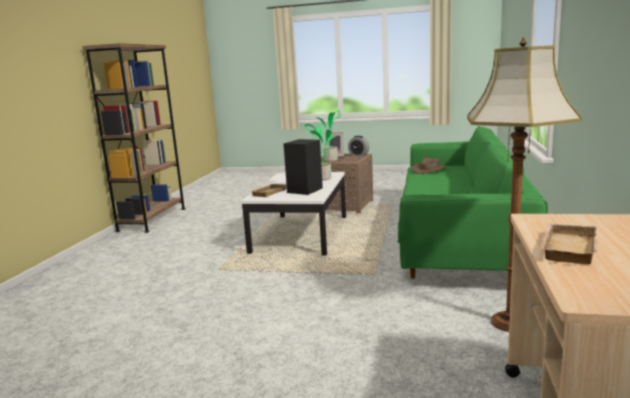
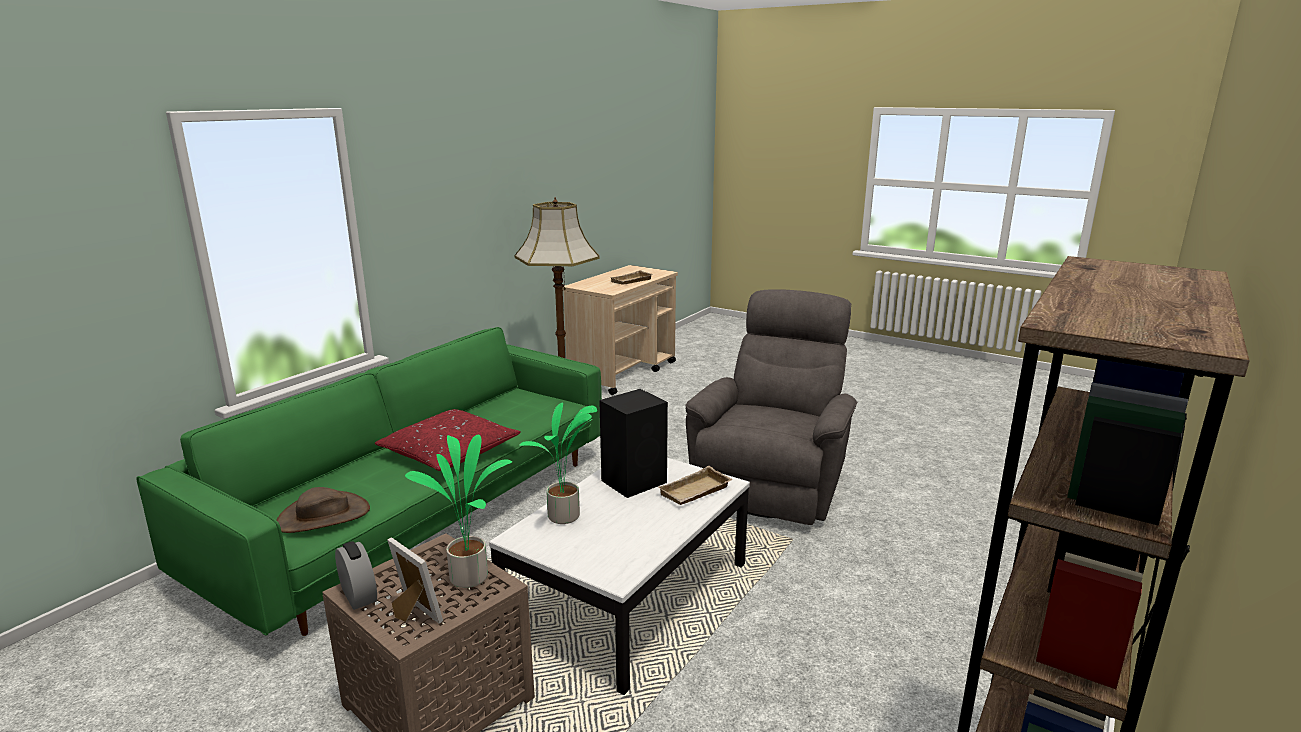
camera: 160 degrees left, 5 degrees up
none -> red pillow [375,409,521,471]
none -> grey armchair [685,289,857,525]

